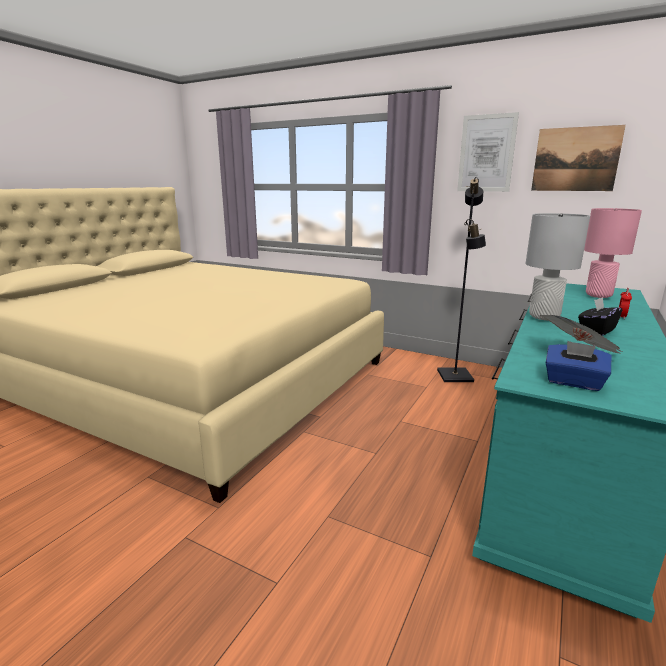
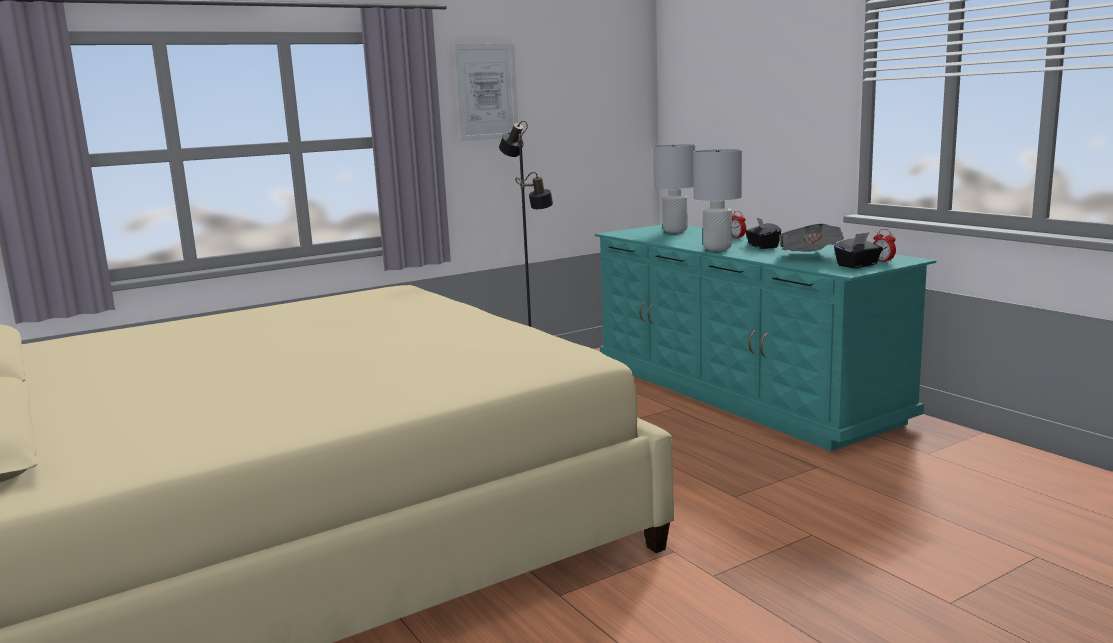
camera: 60 degrees left, 5 degrees down
picture [531,125,626,191] -> none
blue tissue box [546,341,612,391] -> black tissue box [834,232,883,268]
pink table lamp [584,208,642,298] -> grey table lamp [653,144,695,233]
none -> alarm clock [874,229,896,263]

